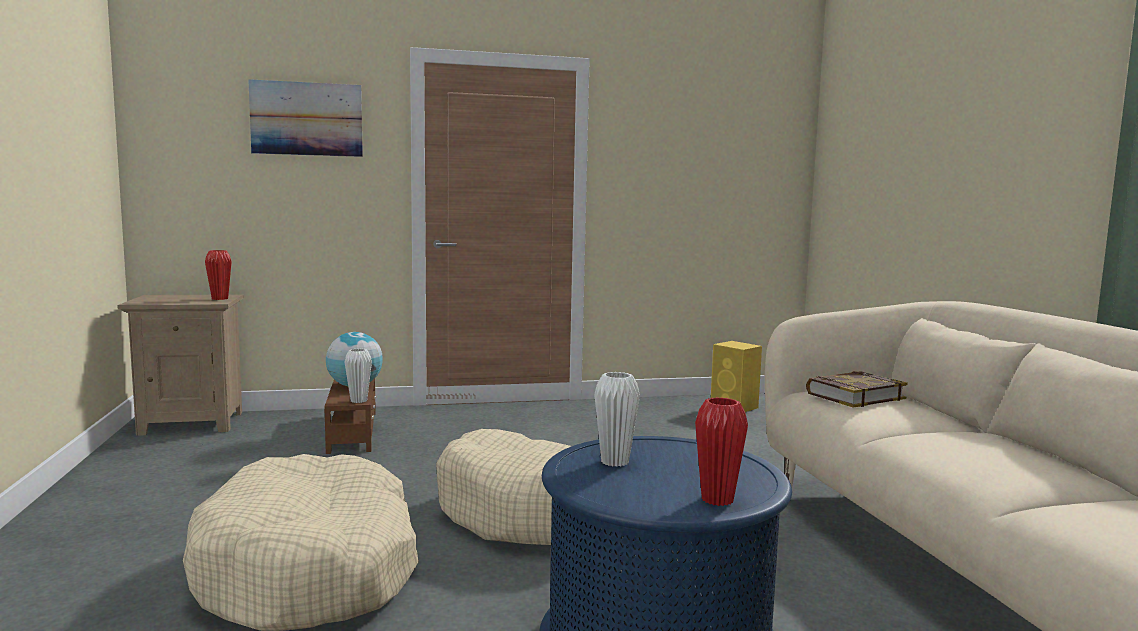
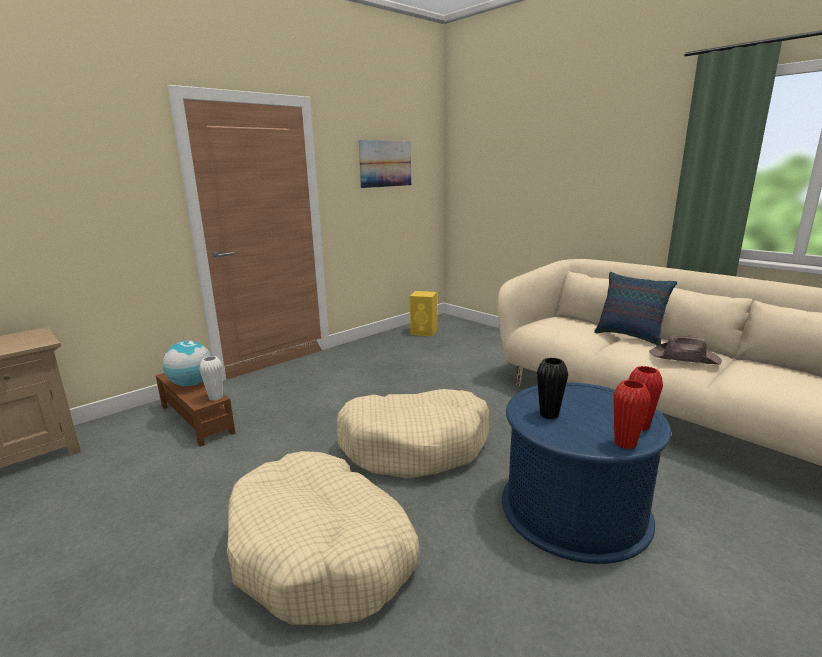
camera: 30 degrees left, 10 degrees up
red vase [205,250,232,300] -> red vase moved to [613,380,651,449]
picture [248,79,363,157] -> picture moved to [359,140,411,188]
white vase [594,372,640,467] -> black vase [537,358,568,419]
book [806,371,908,408] -> none
none -> blue pillow [594,272,677,346]
none -> brown hat [649,335,722,365]

